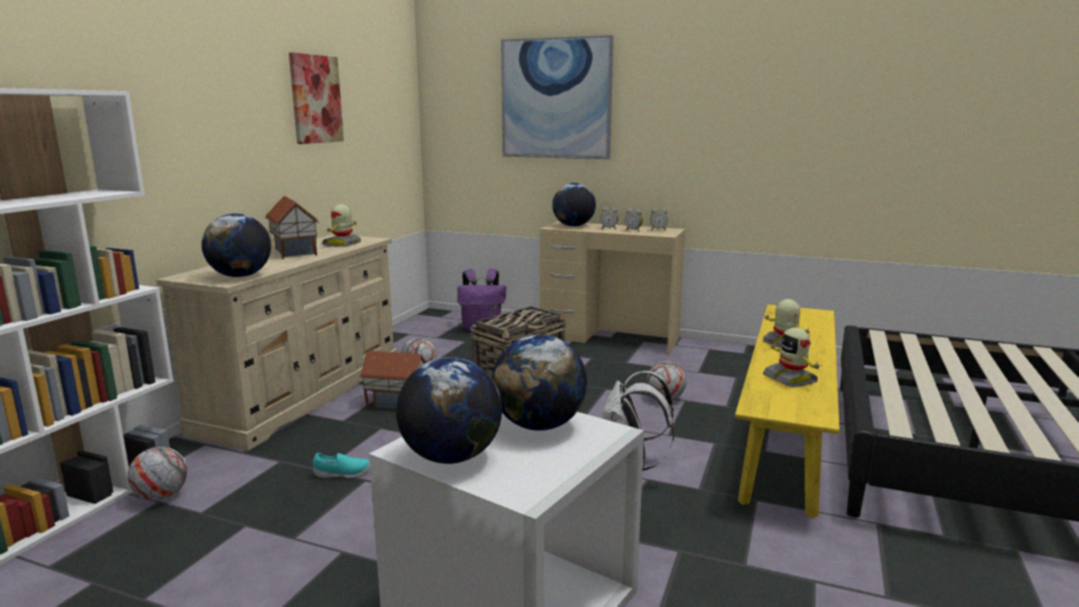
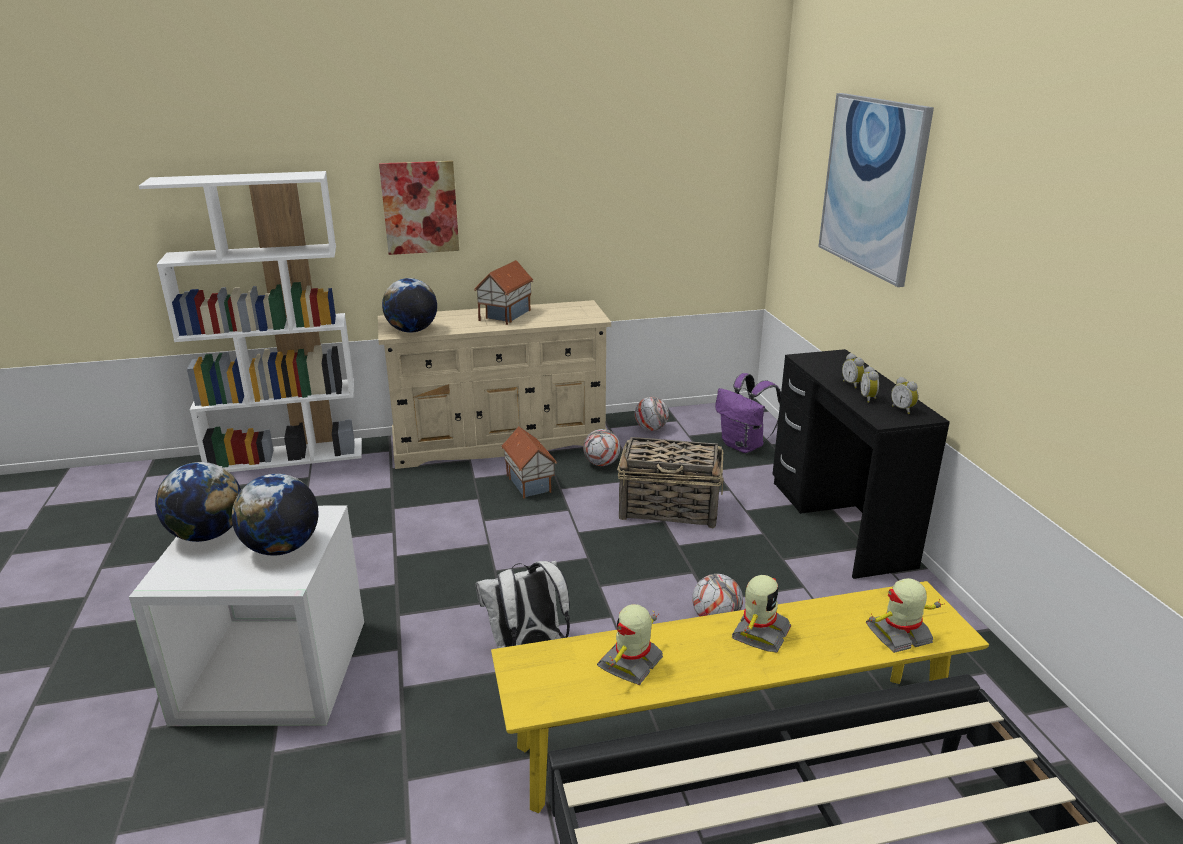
camera: 55 degrees right, 10 degrees up
football [127,447,187,501] -> football moved to [635,397,669,431]
picture [289,52,344,144] -> picture moved to [379,161,459,255]
turquoise shoe [313,453,370,478] -> none
toy robot [322,204,361,247] -> toy robot moved to [866,578,945,653]
beige desk [540,221,685,354] -> black desk [773,349,950,579]
globe [552,183,596,227] -> none

